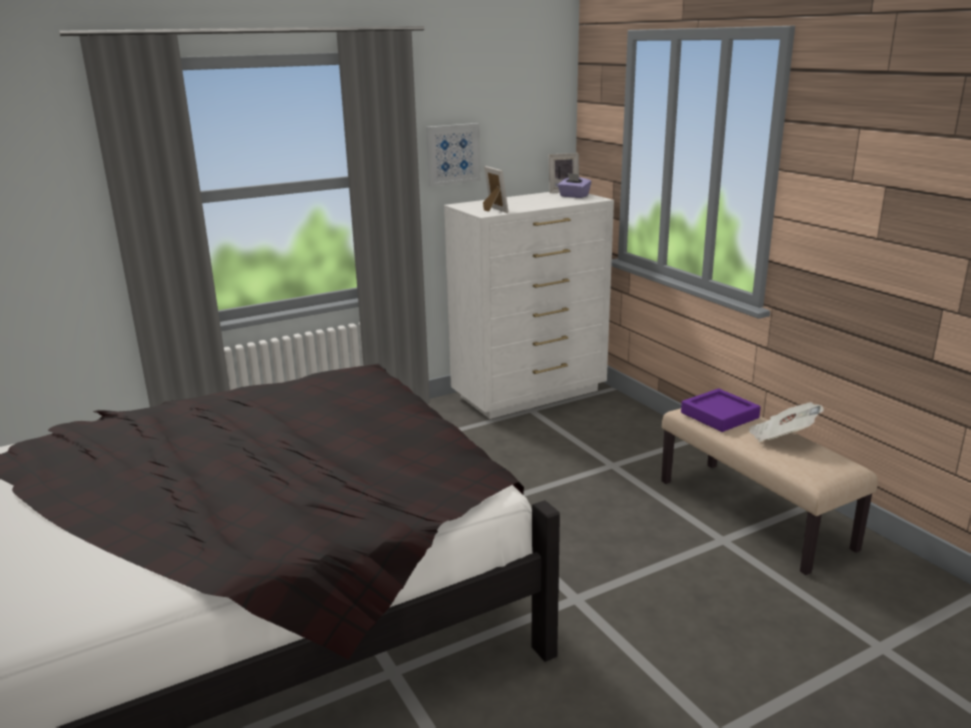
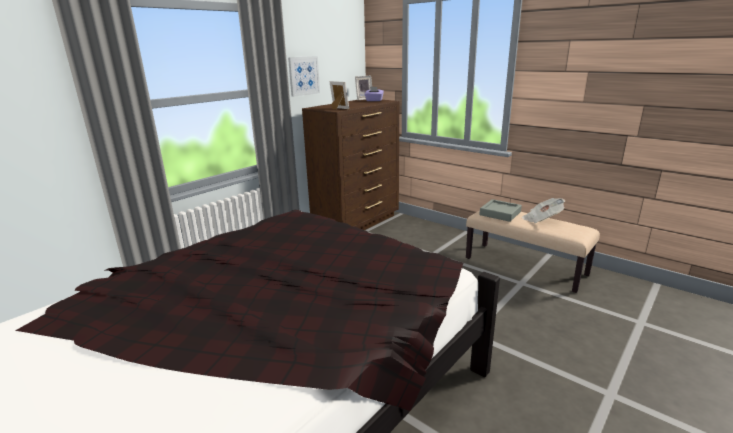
camera: 20 degrees left, 0 degrees up
white dresser [444,192,614,419] -> brown dresser [302,100,399,230]
purple tray [681,389,761,432] -> grey tray [479,199,522,222]

